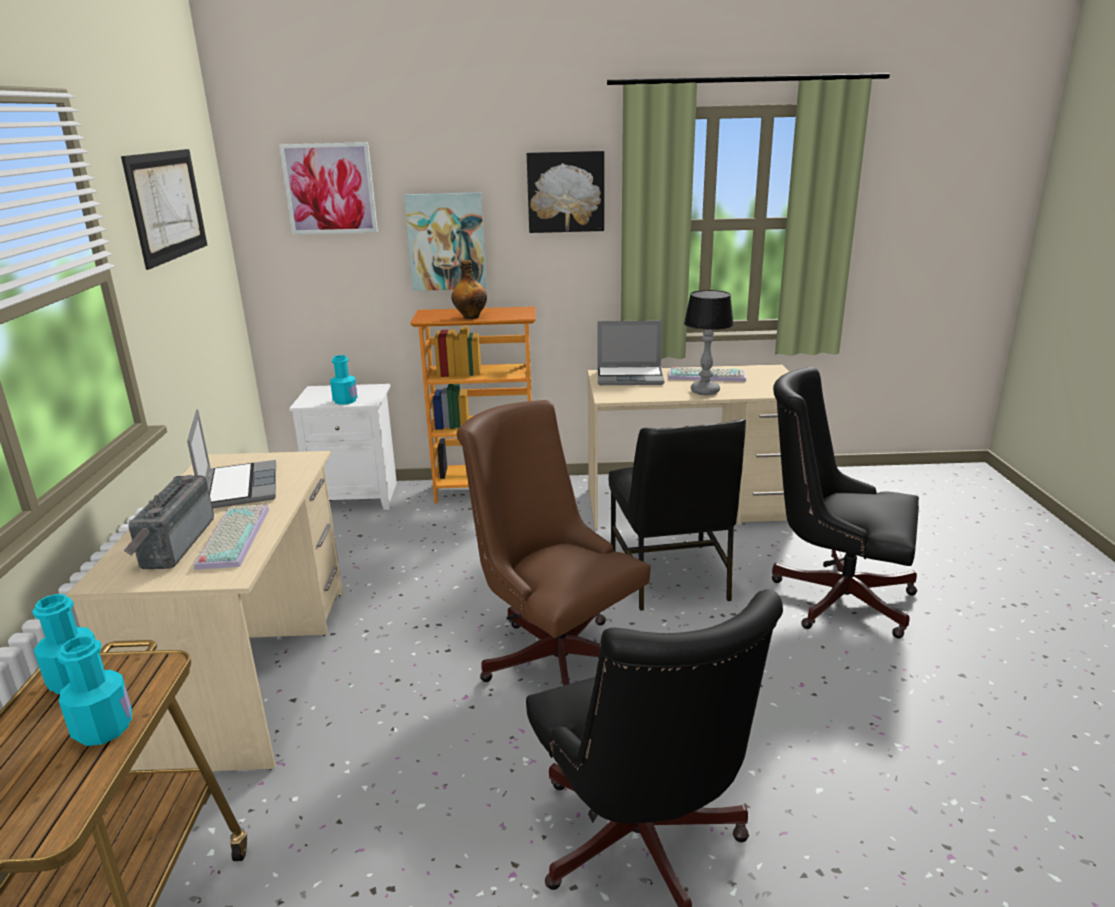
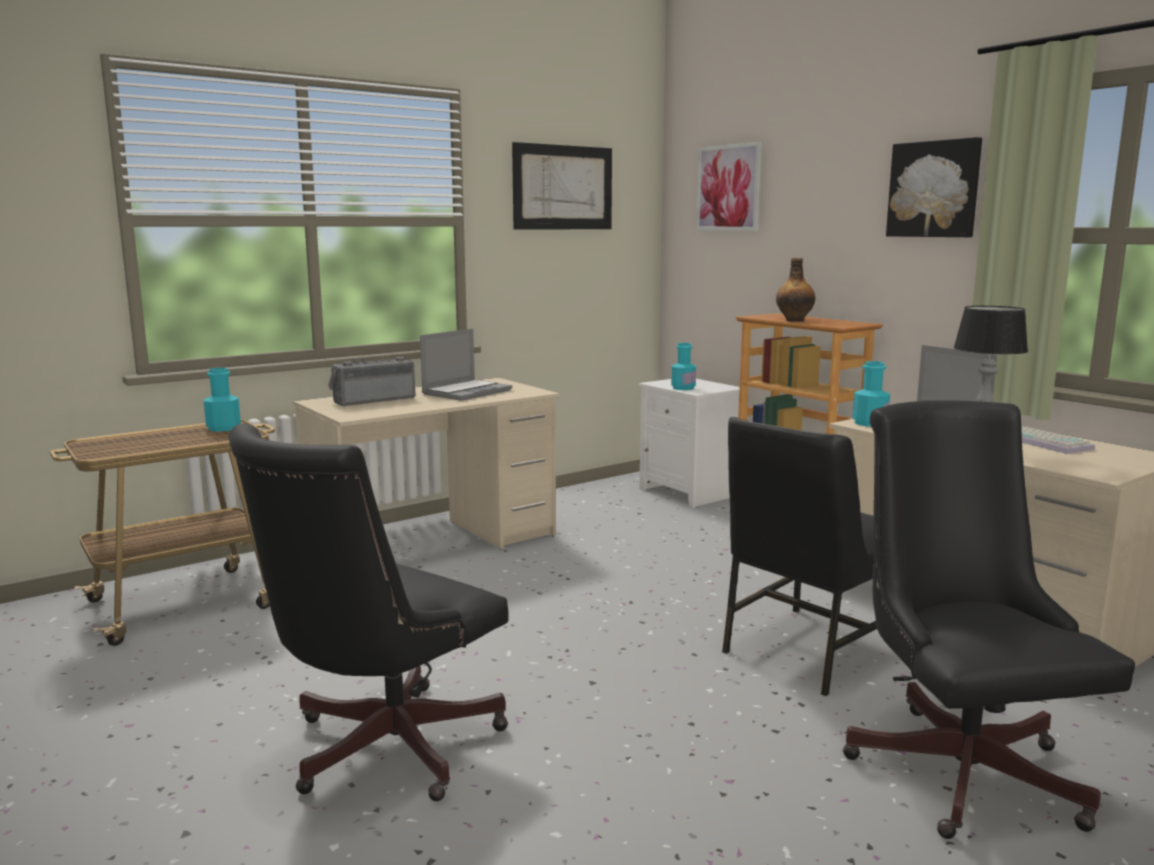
camera: 55 degrees right, 10 degrees down
turquoise bottle [57,636,132,746] -> turquoise bottle moved to [852,361,890,427]
keyboard [194,505,269,570] -> none
picture [404,192,487,291] -> none
brown office chair [457,400,650,686] -> none

